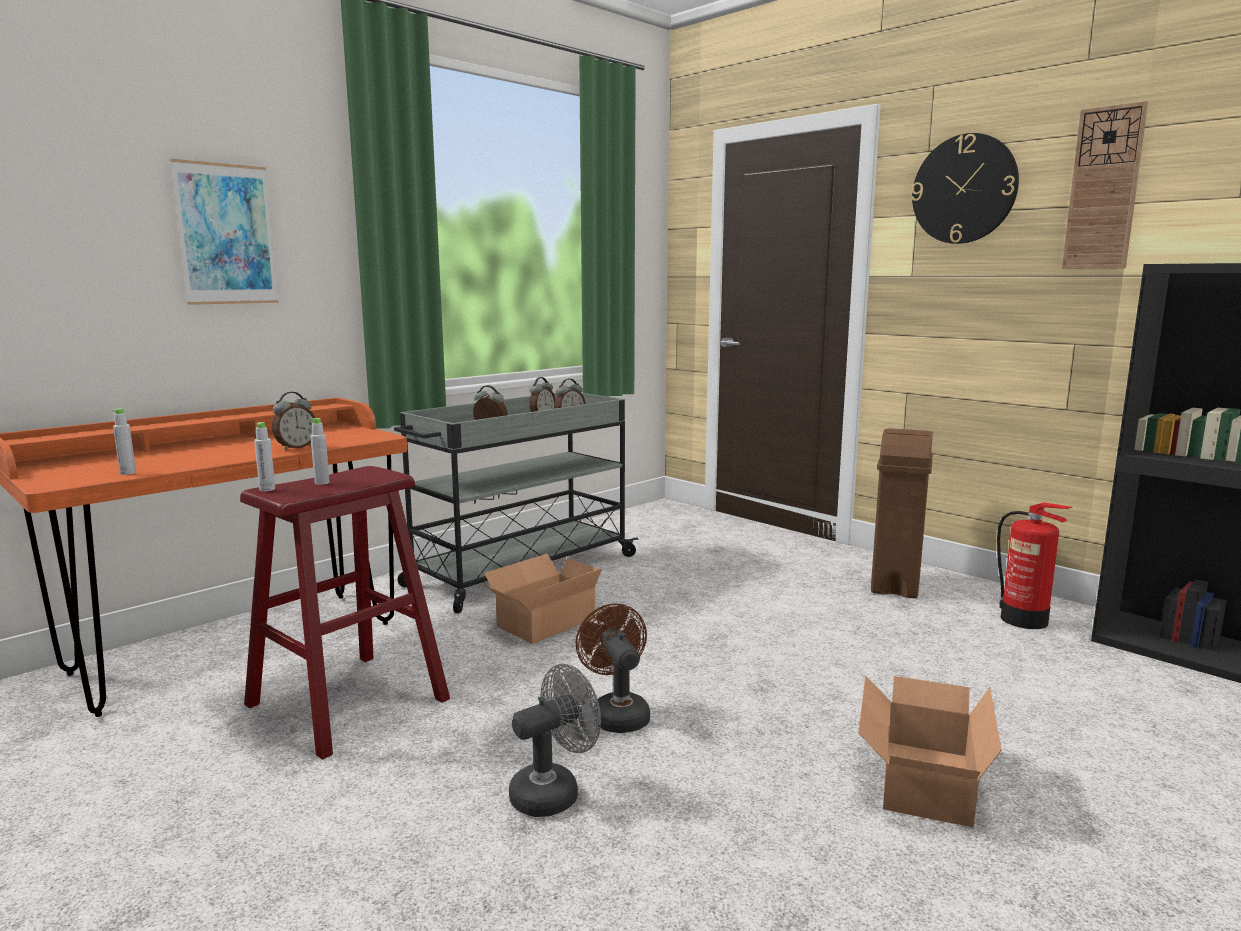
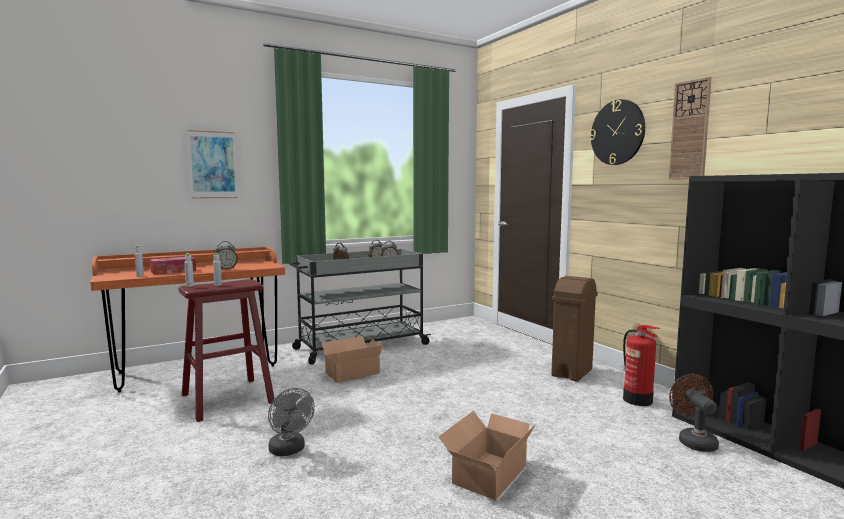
camera: 15 degrees right, 5 degrees down
grey fan [509,664,601,817] -> grey fan turned 75 degrees clockwise [268,388,315,456]
brown fan [575,603,650,733] -> brown fan moved to [669,374,719,452]
none -> tissue box [150,256,196,275]

